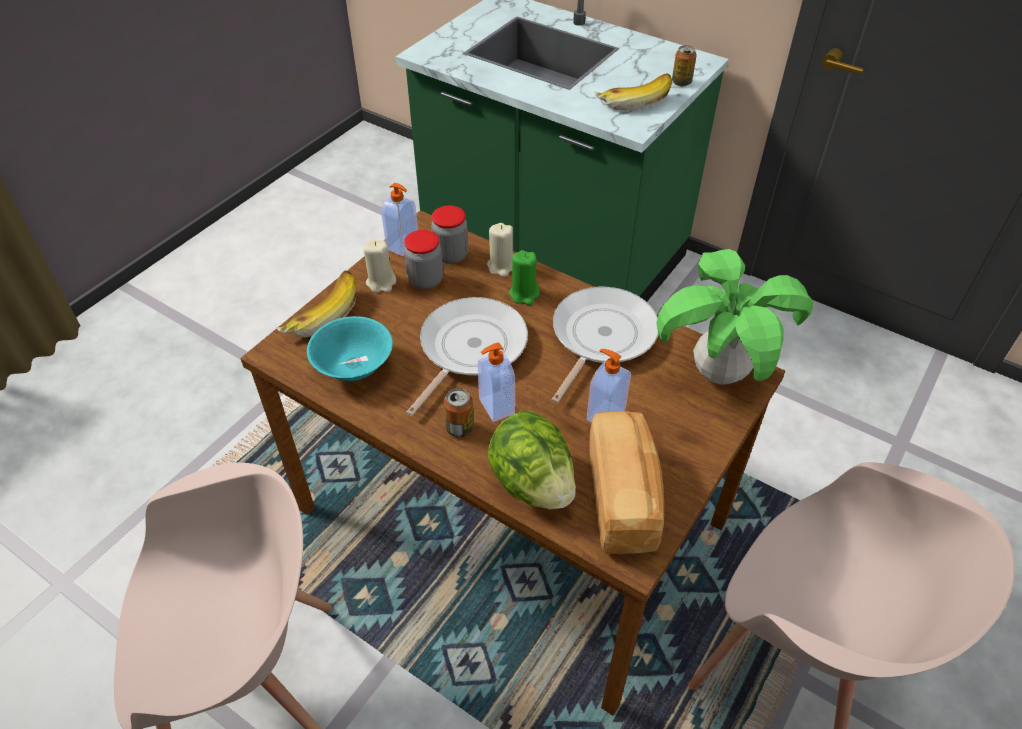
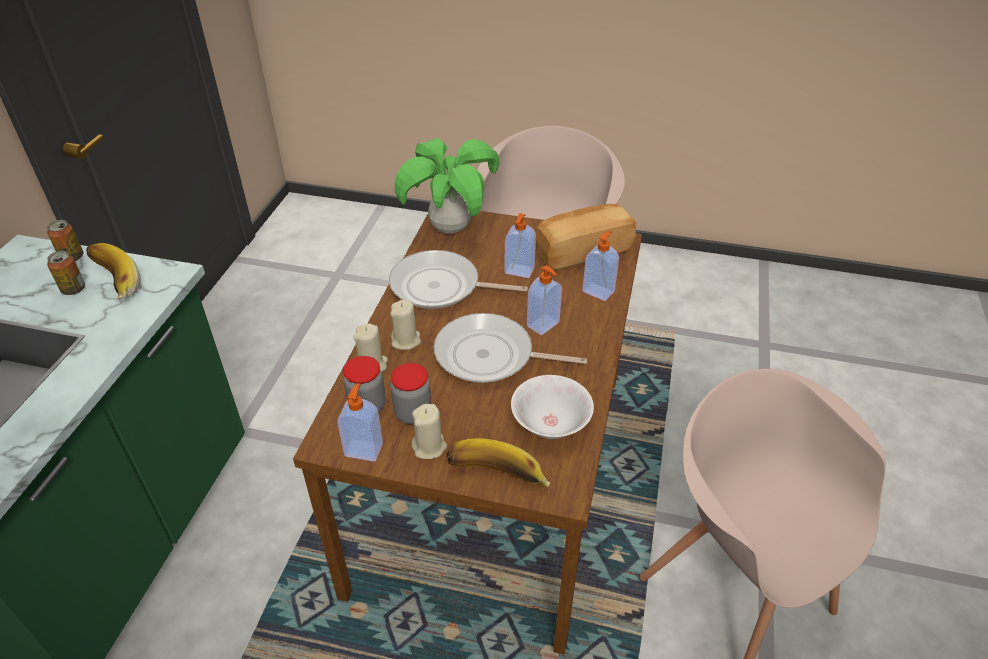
camera: 110 degrees left, 5 degrees down
turquoise bowl [307,316,393,381] -> white bowl [511,375,594,439]
can [444,388,474,437] -> can moved to [47,251,85,295]
lettuce [488,411,576,509] -> soap dispenser [582,231,619,301]
green candle [509,250,540,305] -> beige candle [390,300,421,350]

